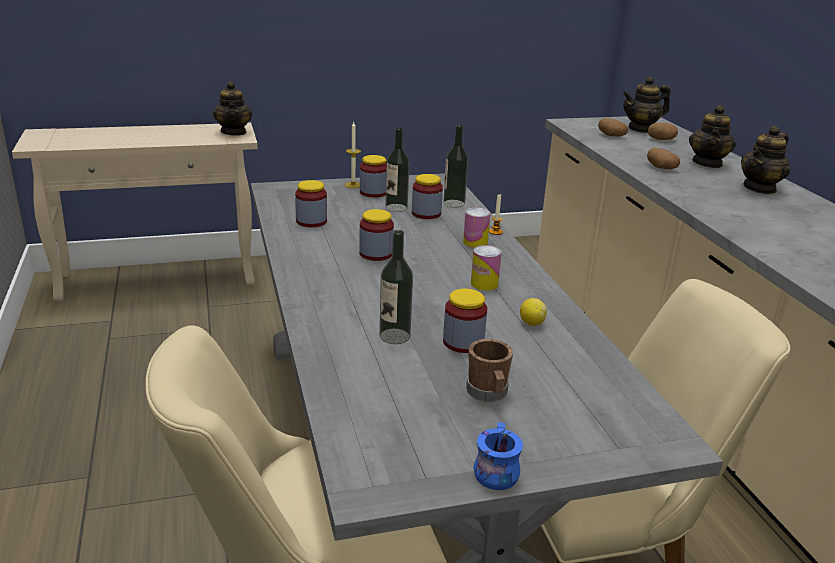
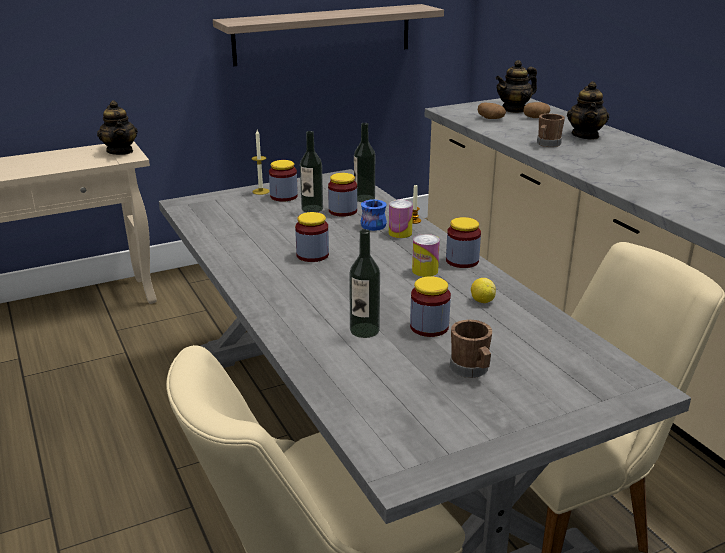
camera: 10 degrees left, 0 degrees up
jar [295,180,327,227] -> jar moved to [446,217,481,268]
blue mug [474,422,523,490] -> blue mug moved to [361,199,387,231]
potato [647,148,680,169] -> brown mug [537,114,565,147]
teapot [741,126,790,194] -> none
none -> shelf [213,4,444,66]

